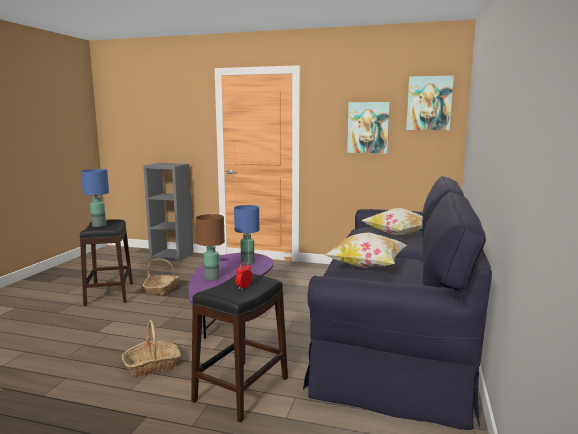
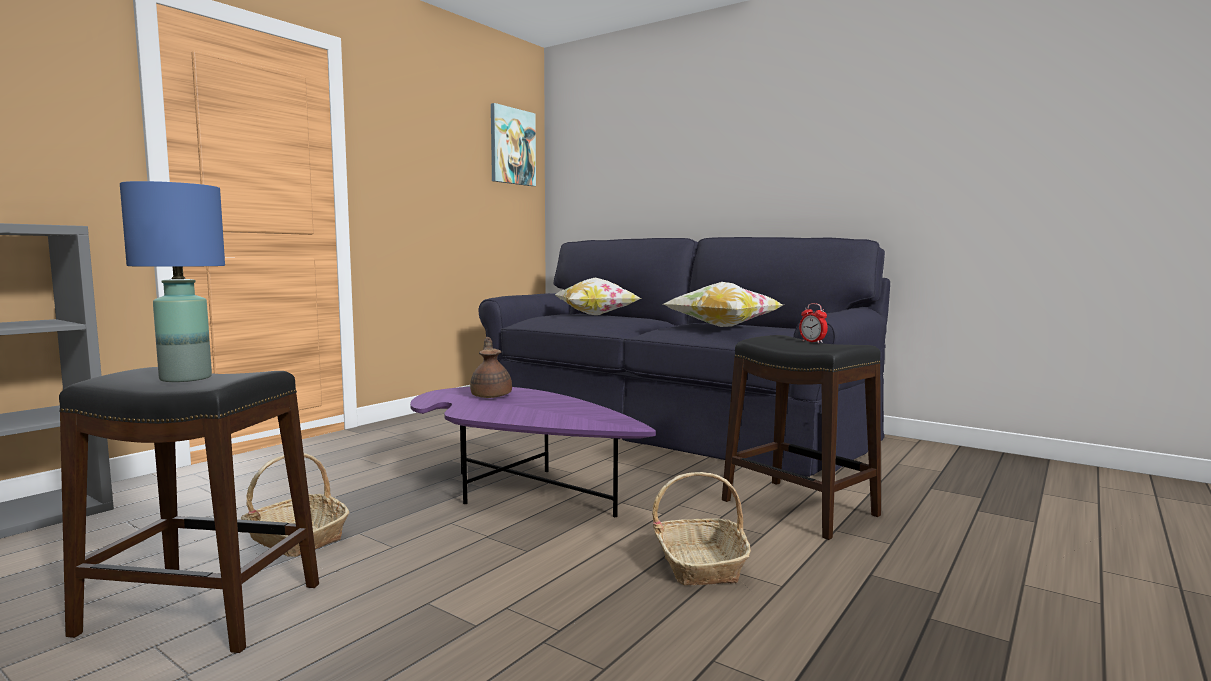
camera: 70 degrees left, 5 degrees down
brown table lamp [196,214,225,280] -> none
blue table lamp [234,205,259,265] -> brown teapot [470,337,512,398]
picture [347,102,390,154] -> none

